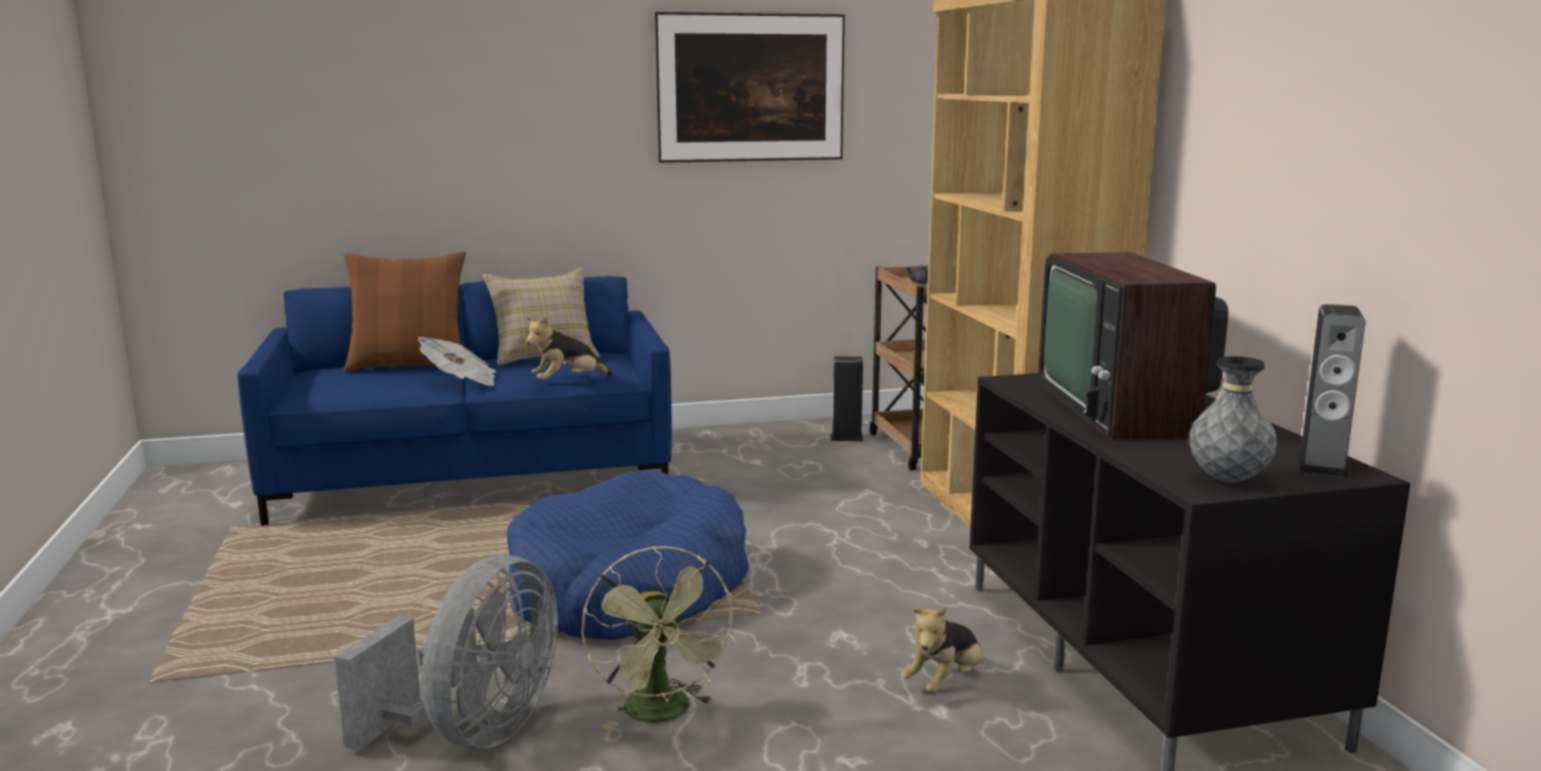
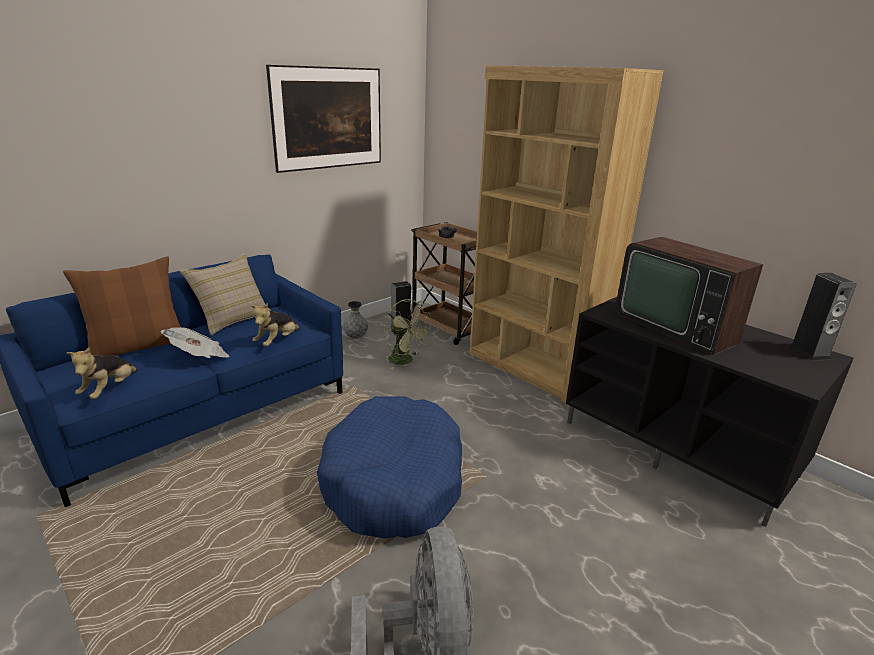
camera: 30 degrees left, 10 degrees up
green fan [581,546,735,729] -> green fan moved to [384,299,432,370]
plush toy [901,607,983,694] -> plush toy moved to [67,348,138,399]
grey vase [1190,356,1277,482] -> grey vase moved to [343,301,368,339]

